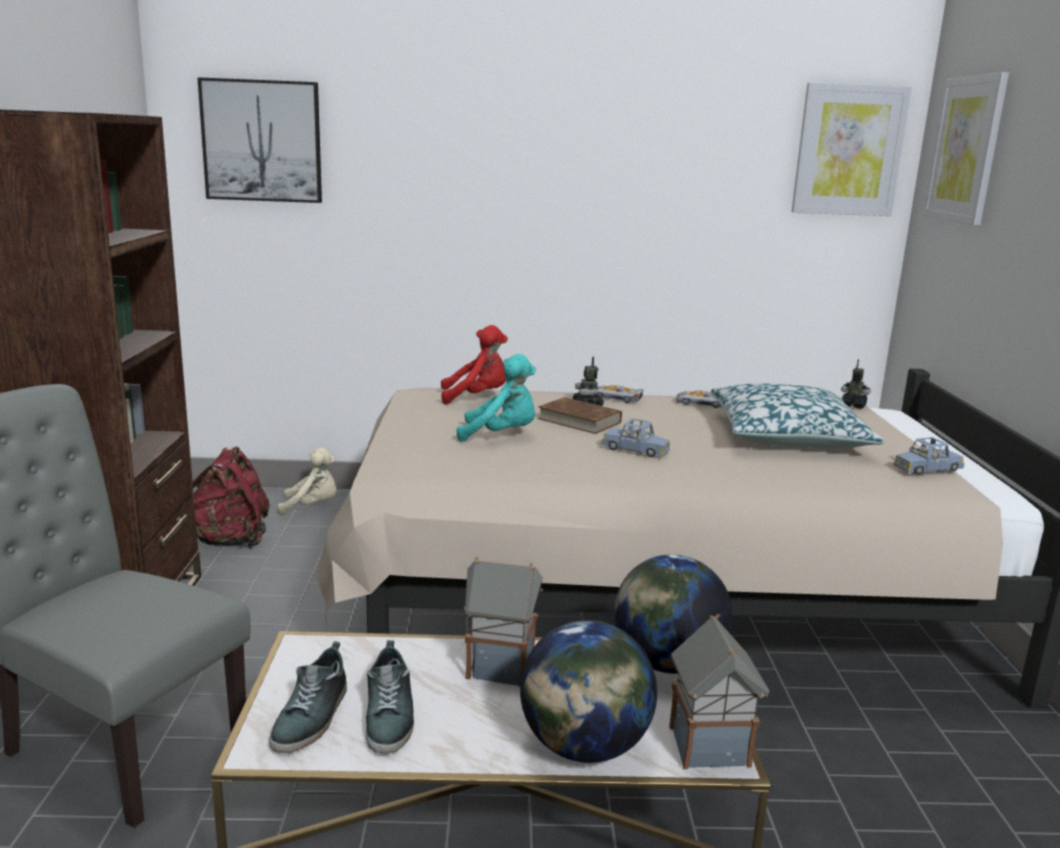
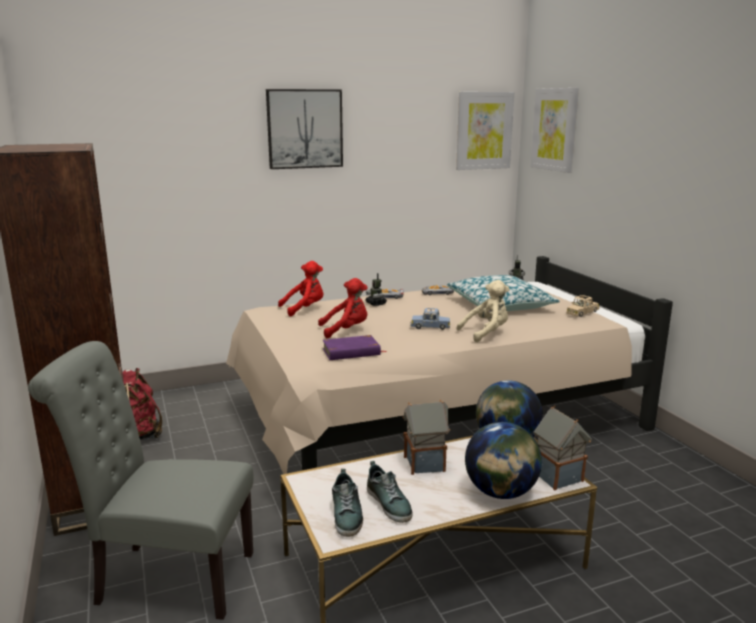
camera: 20 degrees left, 0 degrees up
picture [197,77,322,203] -> picture moved to [266,89,343,169]
beige plush toy [277,448,336,515] -> beige plush toy moved to [456,280,510,342]
turquoise plush toy [457,354,536,442] -> red plush toy [318,278,367,338]
brown book [538,397,622,434] -> none
blue toy car [893,437,965,475] -> beige toy car [566,295,599,317]
none -> purple book [323,335,387,360]

